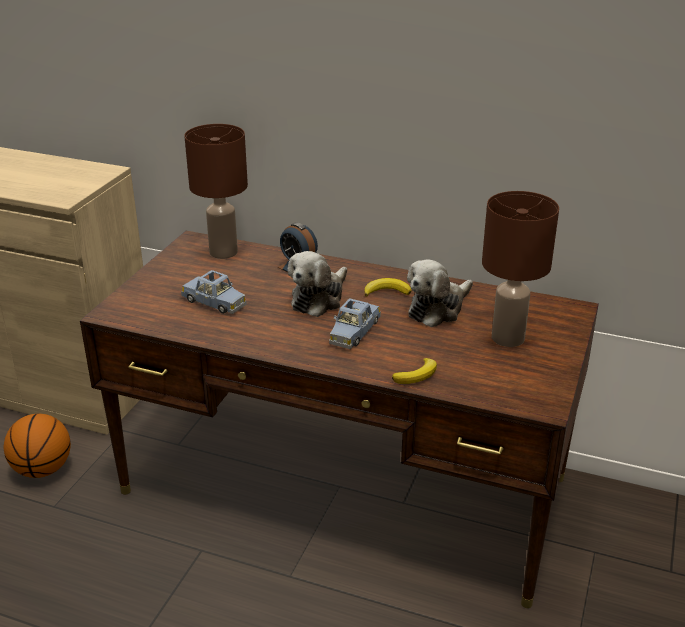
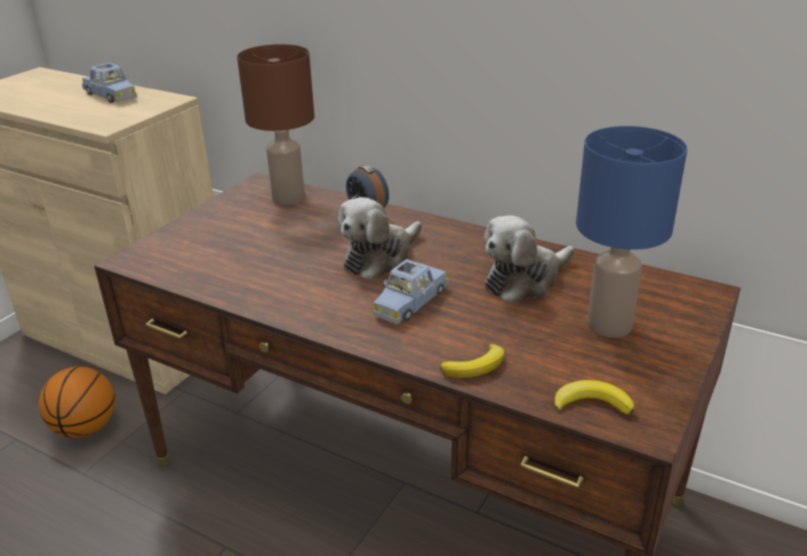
camera: 10 degrees right, 0 degrees up
blue toy car [181,270,247,314] -> blue toy car moved to [82,63,137,103]
banana [365,278,411,297] -> banana moved to [554,380,635,415]
brown table lamp [482,191,559,347] -> blue table lamp [576,126,687,338]

